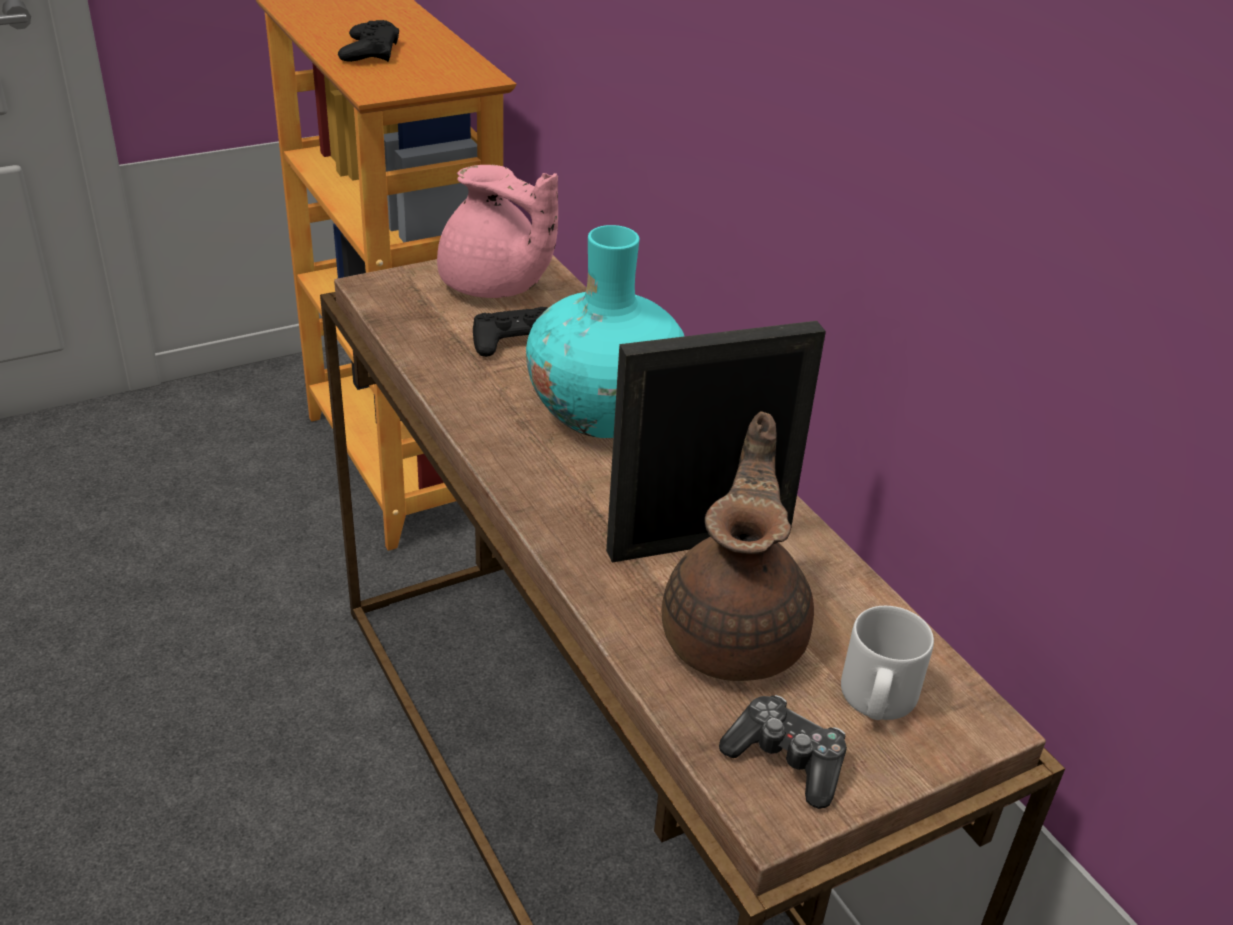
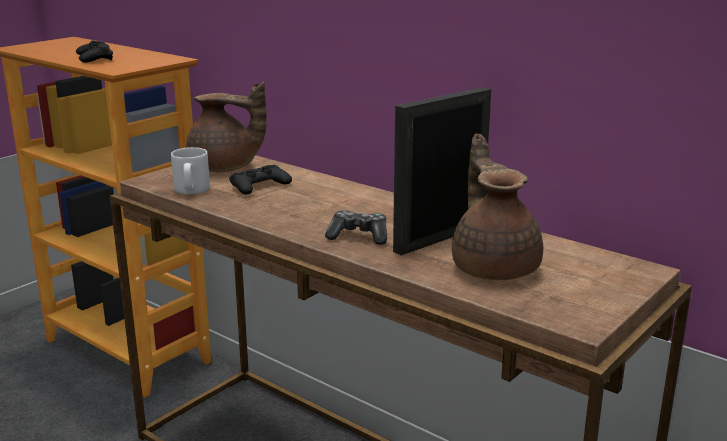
camera: 20 degrees left, 15 degrees down
pink teapot [437,165,558,298] -> brown teapot [186,82,267,172]
turquoise vase [526,225,684,438] -> none
game controller [719,695,847,809] -> game controller moved to [325,210,387,245]
grey mug [841,606,934,720] -> grey mug moved to [171,147,210,195]

